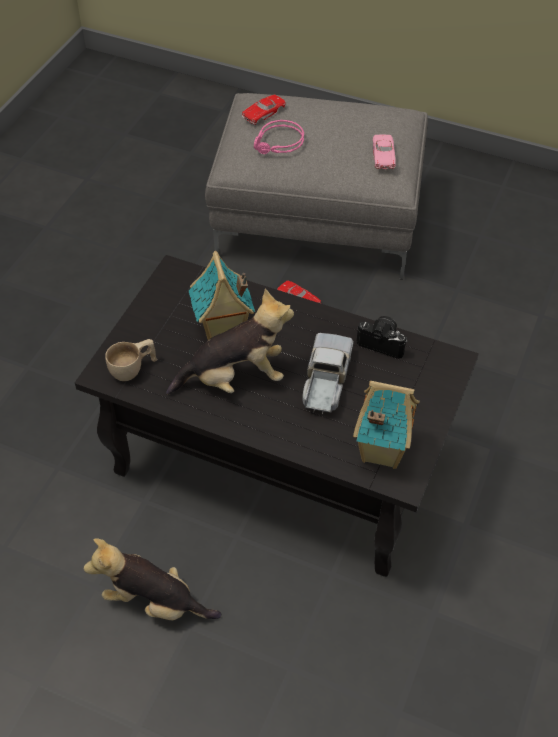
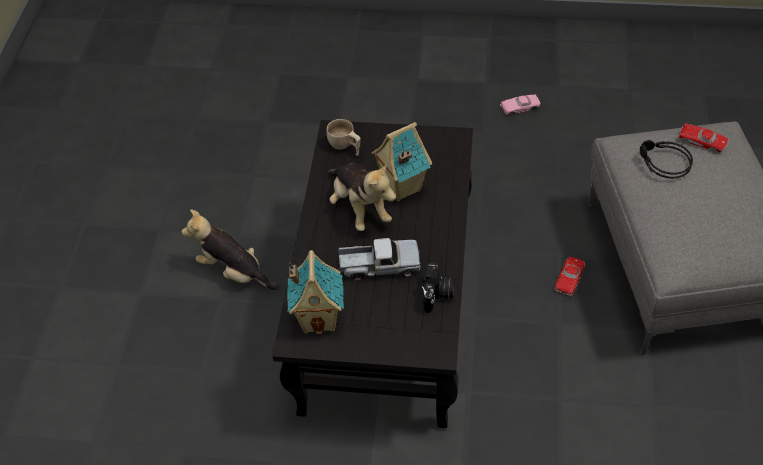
camera: 75 degrees right, 0 degrees up
plush toy [84,538,222,621] -> plush toy turned 60 degrees counterclockwise [182,209,280,290]
pink headphones [254,120,304,154] -> black headphones [640,140,693,179]
pink toy car [372,134,396,170] -> pink toy car moved to [500,95,540,115]

